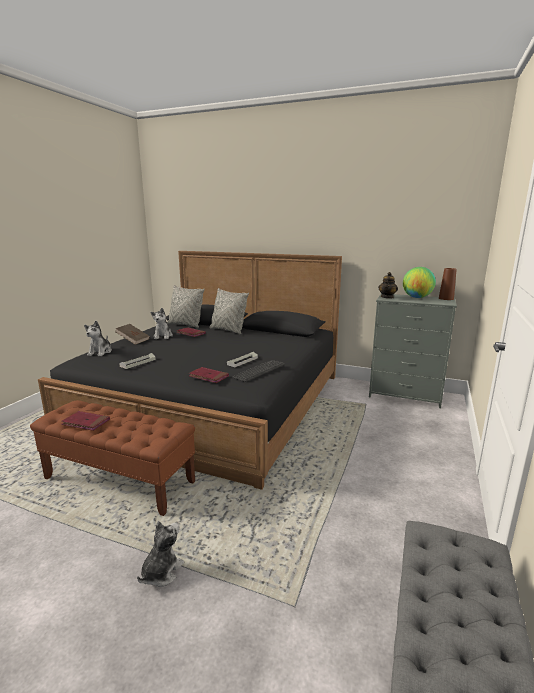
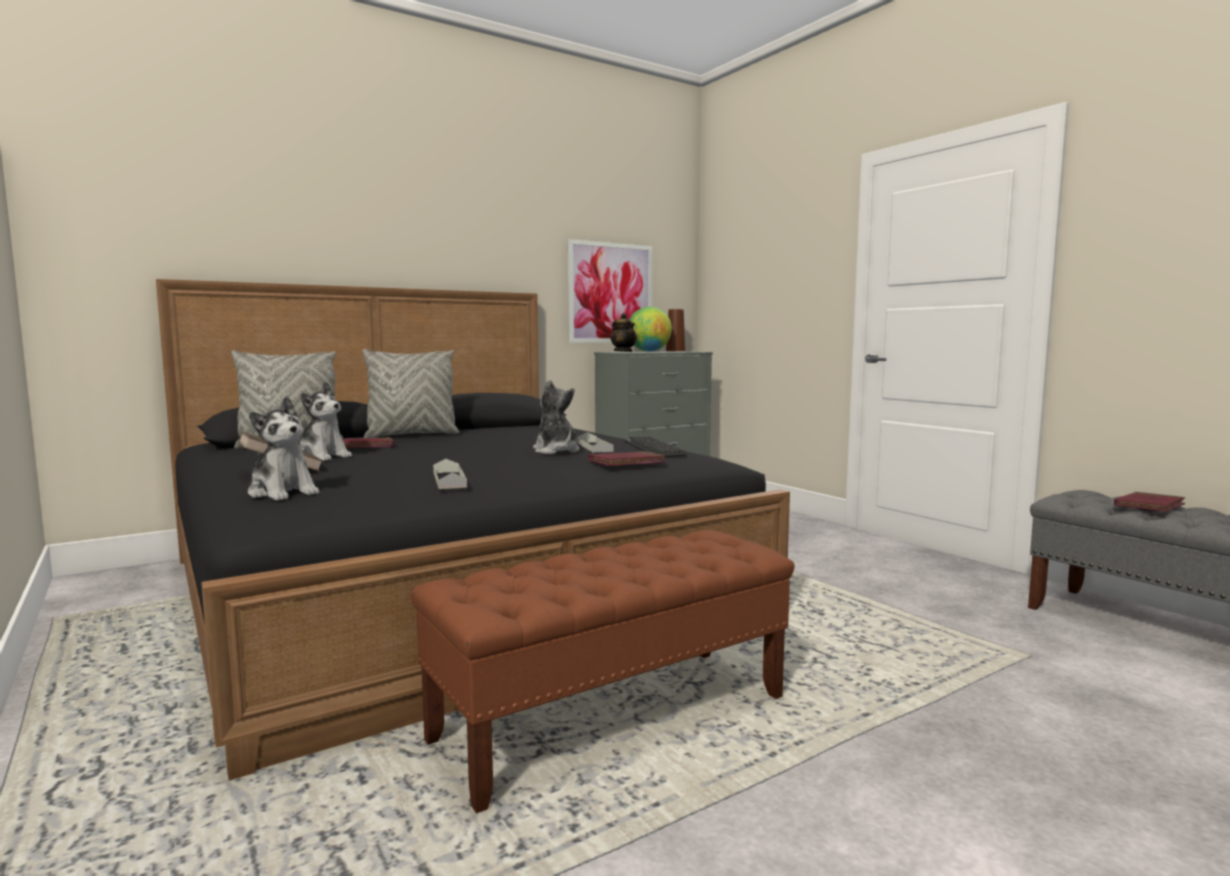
camera: 55 degrees left, 10 degrees down
red book [61,411,110,431] -> red book moved to [1114,492,1185,512]
plush toy [137,521,184,587] -> plush toy moved to [533,379,580,454]
none -> picture [568,239,653,343]

